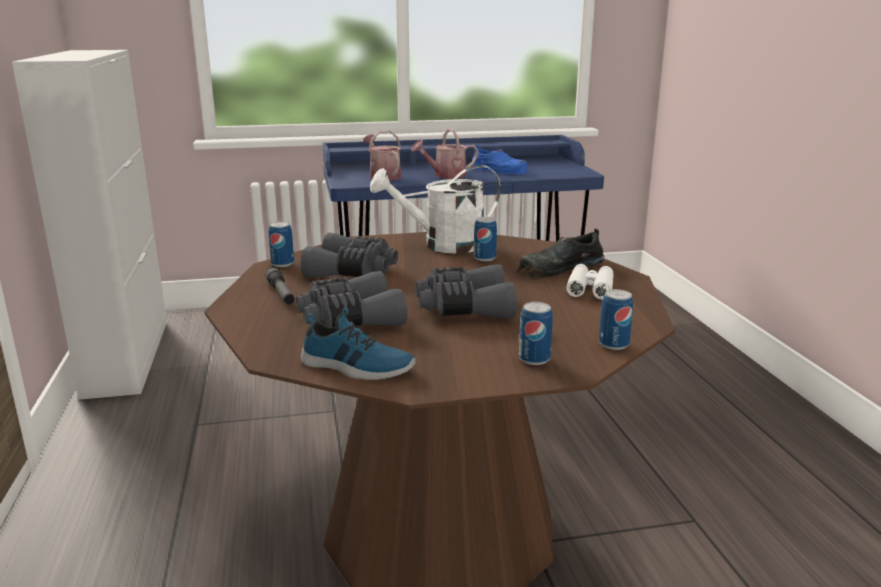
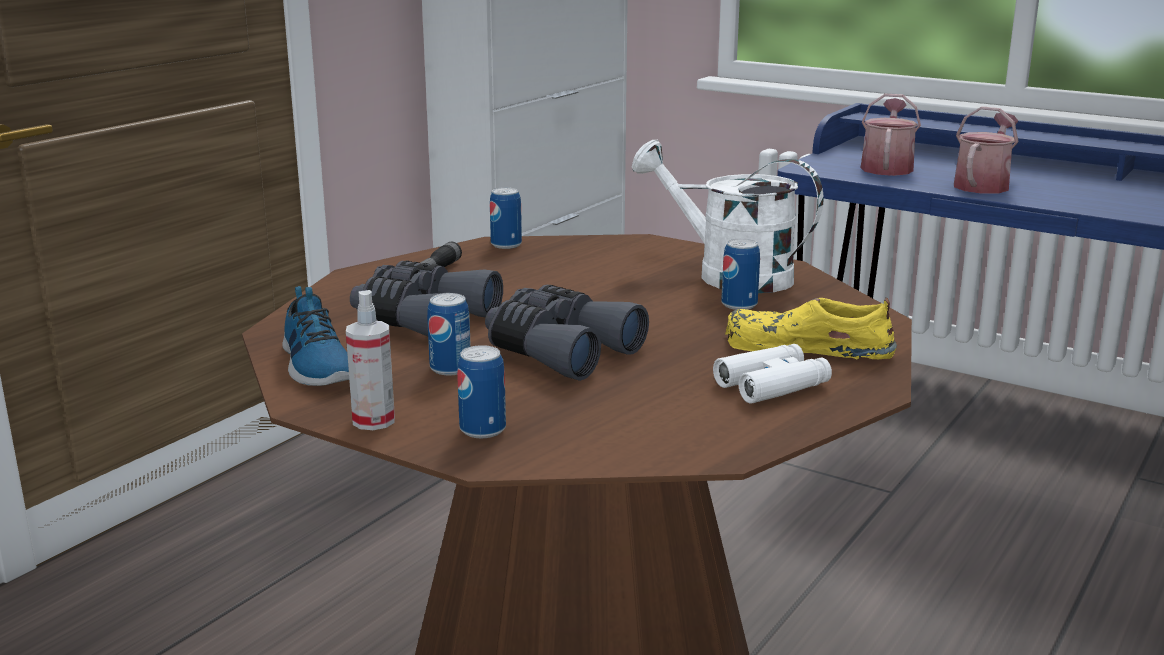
camera: 45 degrees right, 0 degrees up
grey binoculars [300,233,398,278] -> none
watering can [411,129,478,179] -> watering can turned 105 degrees clockwise [954,106,1018,194]
blue shoe [472,145,528,174] -> none
black shoe [517,228,605,278] -> yellow shoe [725,297,897,360]
can [599,289,633,350] -> can moved to [427,293,471,376]
none -> spray bottle [346,290,395,430]

